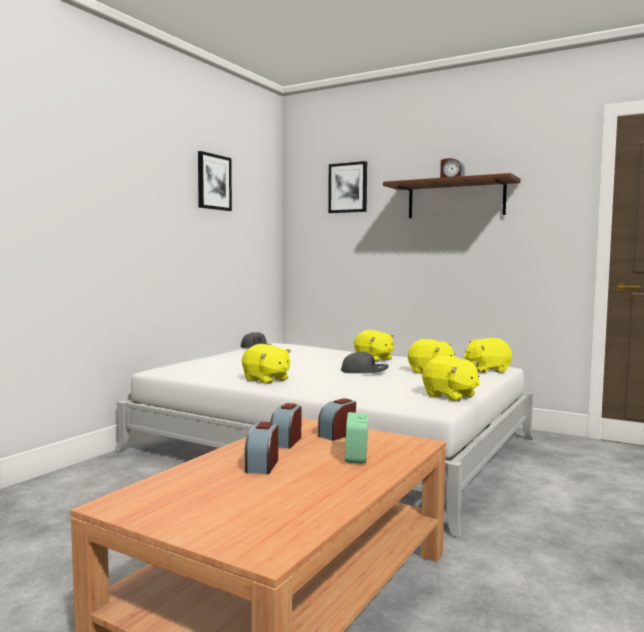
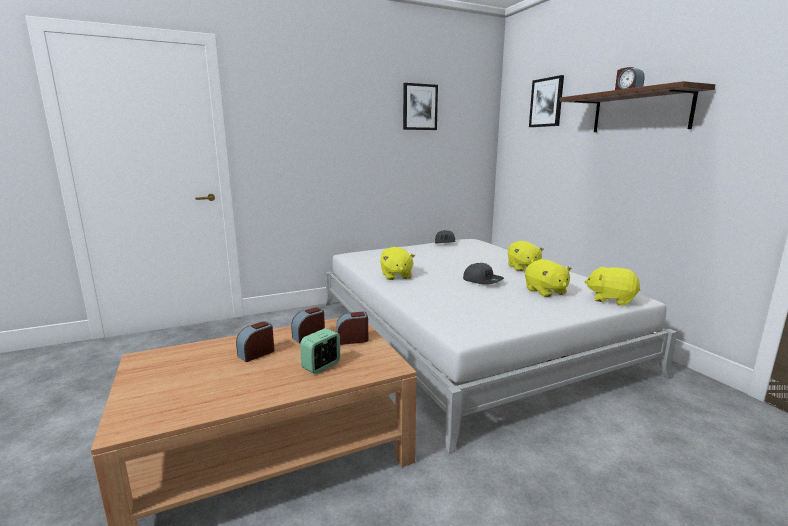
camera: 35 degrees right, 10 degrees up
yellow plush toy [422,355,480,401] -> none

